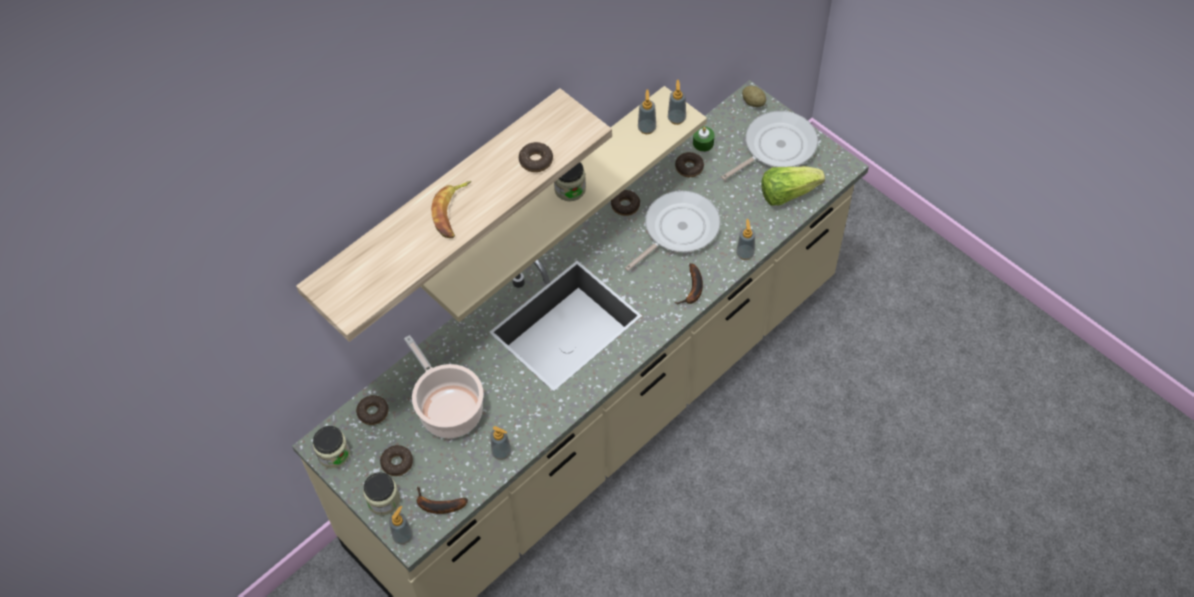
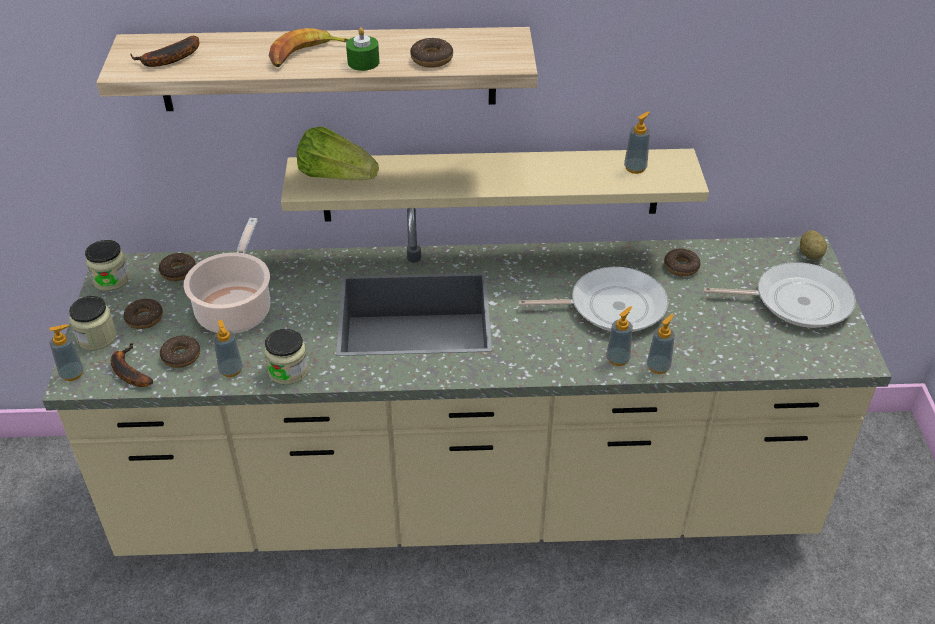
camera: 40 degrees right, 15 degrees down
jar [554,162,586,201] -> jar moved to [264,329,308,385]
donut [611,190,640,216] -> donut moved to [160,335,200,368]
soap dispenser [668,80,686,125] -> soap dispenser moved to [606,306,633,366]
banana [674,263,703,305] -> banana moved to [130,36,199,67]
green candle [693,126,714,152] -> green candle moved to [346,27,380,71]
lettuce [761,166,825,206] -> lettuce moved to [297,126,379,180]

